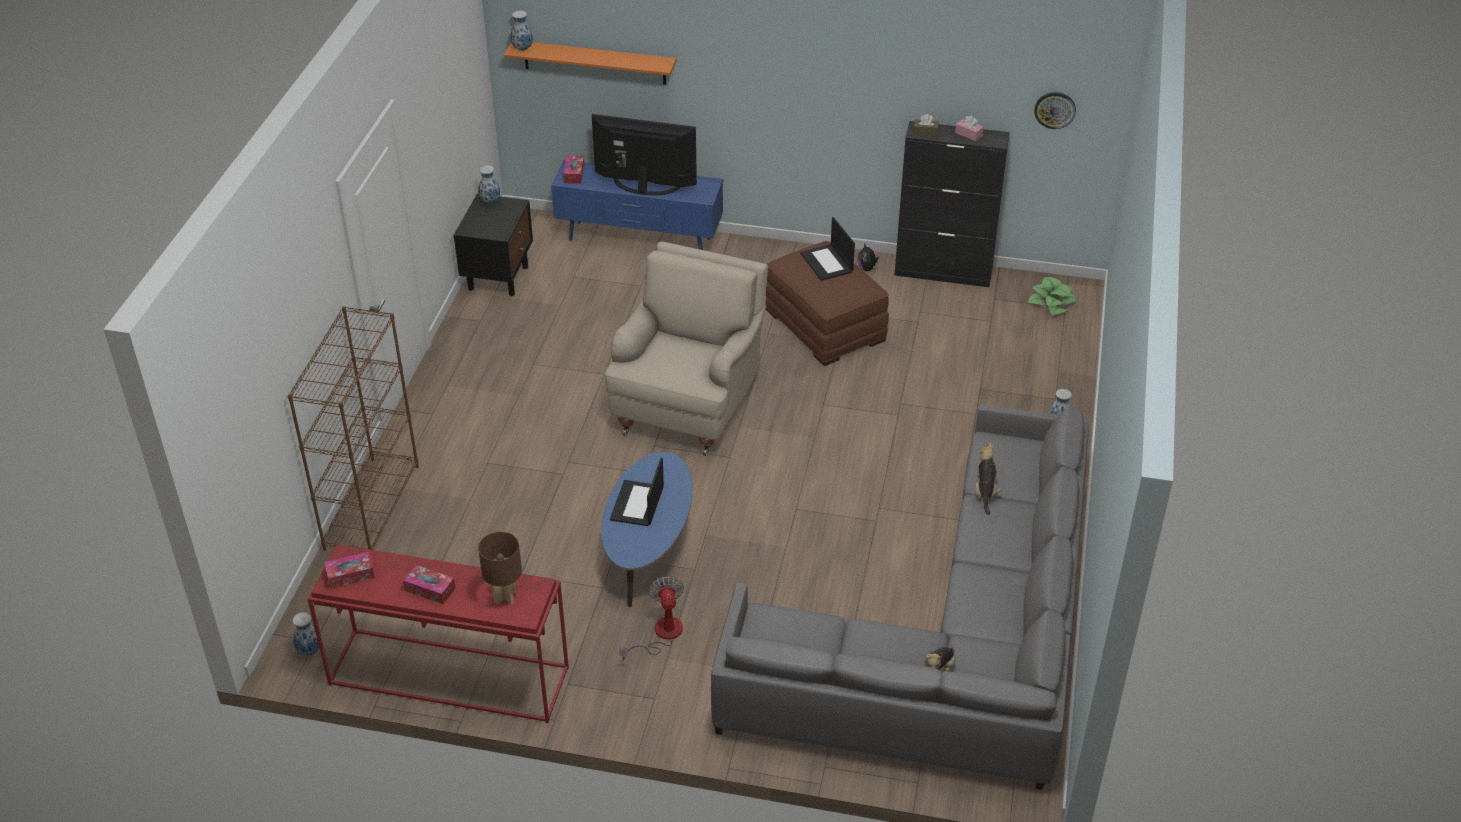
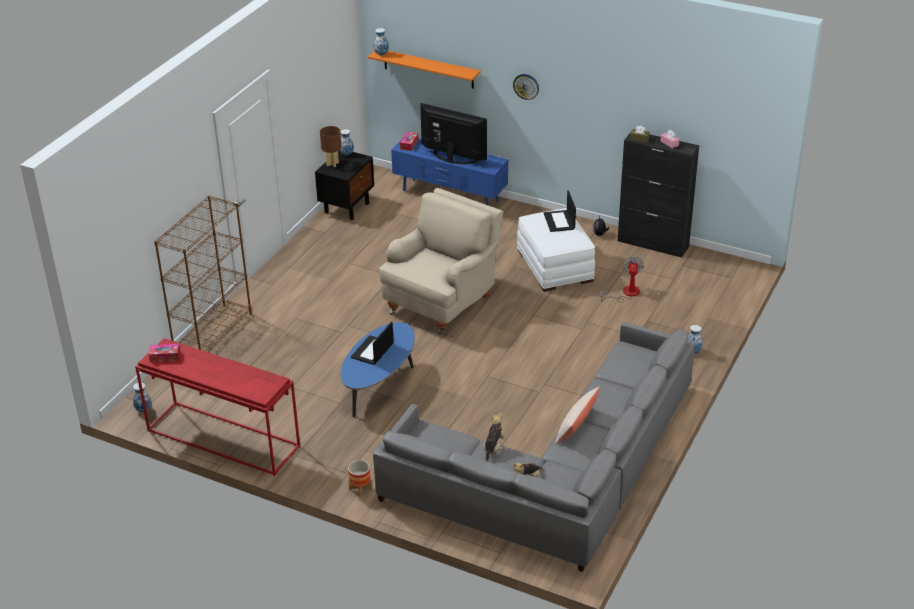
camera: 15 degrees right, 5 degrees down
tissue box [403,565,456,604] -> none
brown table lamp [478,532,522,605] -> brown table lamp moved to [320,126,342,167]
fan [619,576,684,660] -> fan moved to [600,256,644,302]
brown ottoman [765,241,889,366] -> white ottoman [517,208,595,292]
plush toy [975,443,1002,515] -> plush toy moved to [483,412,506,462]
potted plant [1027,277,1078,315] -> none
wall clock [1034,92,1076,129] -> wall clock moved to [513,74,539,100]
none -> planter [348,460,372,497]
none -> beige pillow [555,386,600,445]

